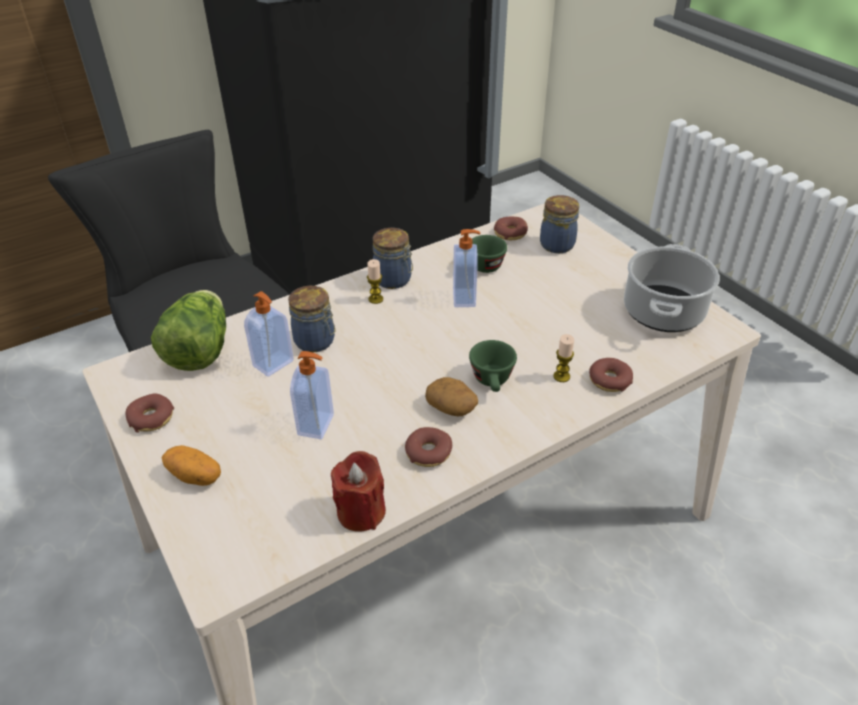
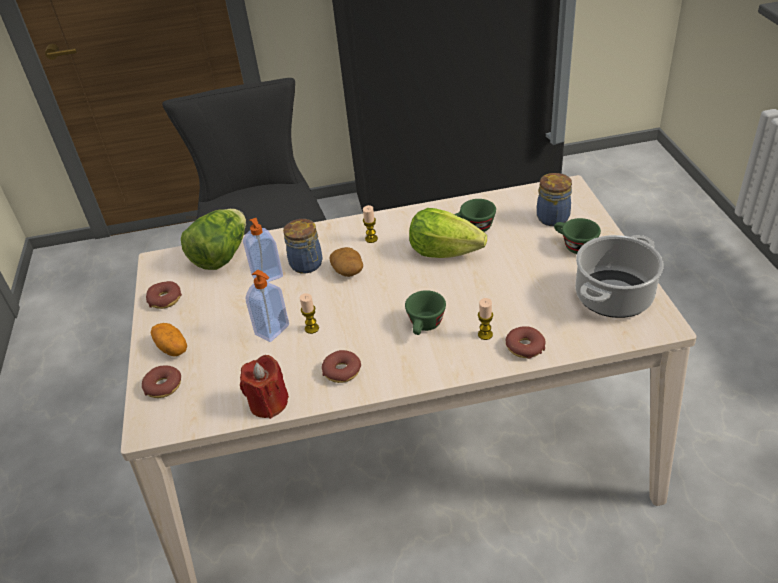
camera: 25 degrees right, 0 degrees up
jar [373,228,413,289] -> none
potato [425,377,478,416] -> potato moved to [329,247,363,277]
soap dispenser [453,229,480,307] -> lettuce [409,208,487,258]
donut [494,217,528,240] -> donut moved to [142,366,181,398]
none -> candle [300,293,319,334]
none -> green cup [554,218,601,254]

